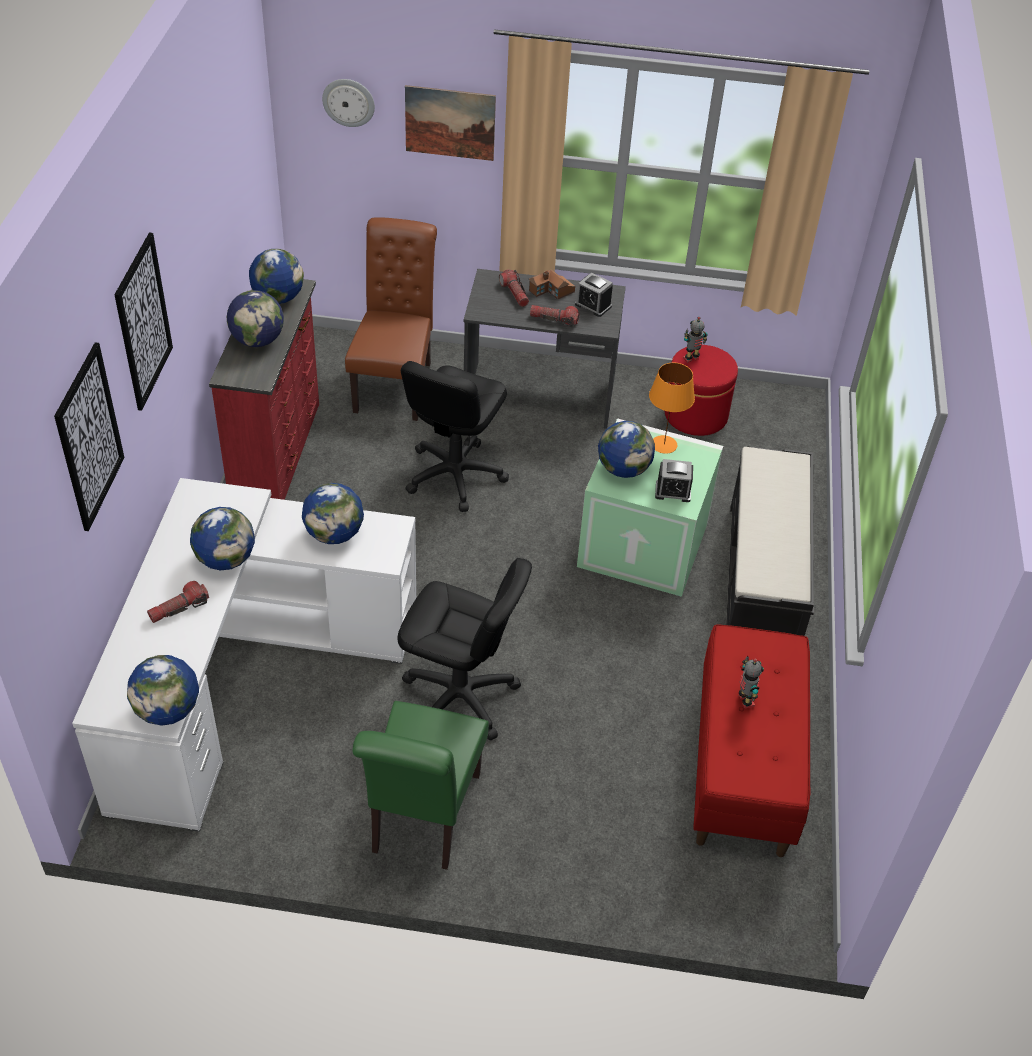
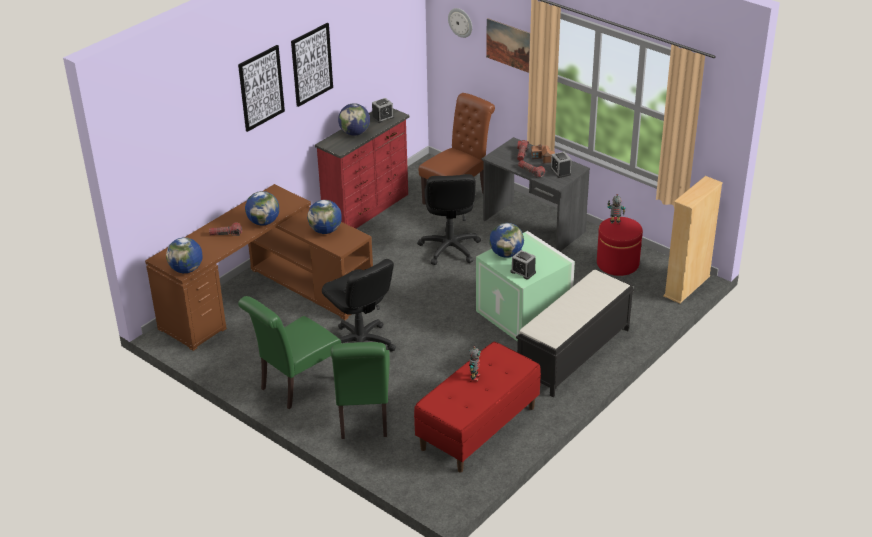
camera: 35 degrees right, 10 degrees down
picture [54,342,125,531] -> picture moved to [291,23,333,107]
white desk [72,478,416,832] -> brown desk [145,184,373,351]
globe [249,249,304,304] -> alarm clock [372,98,394,123]
black office chair [401,361,509,512] -> black office chair turned 60 degrees counterclockwise [417,174,481,265]
orange table lamp [649,363,695,454] -> none
none -> green chair [331,342,390,439]
none -> beige bookcase [663,176,723,304]

